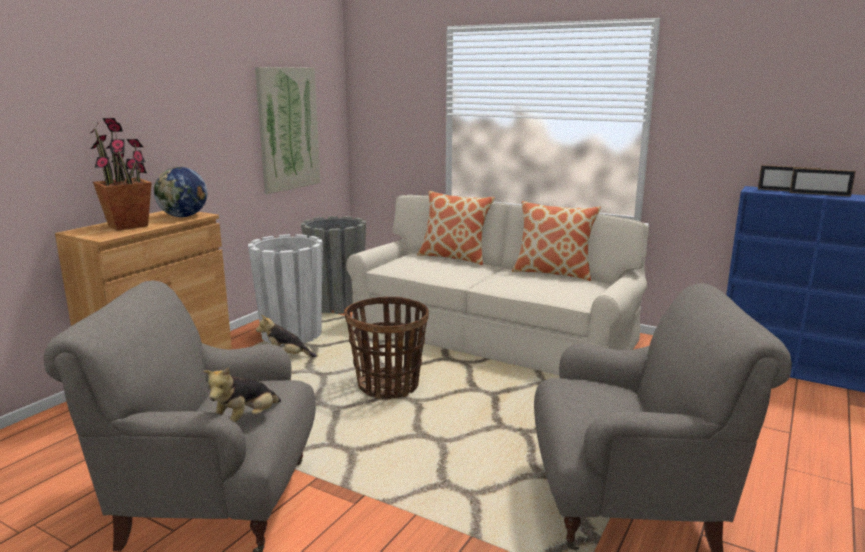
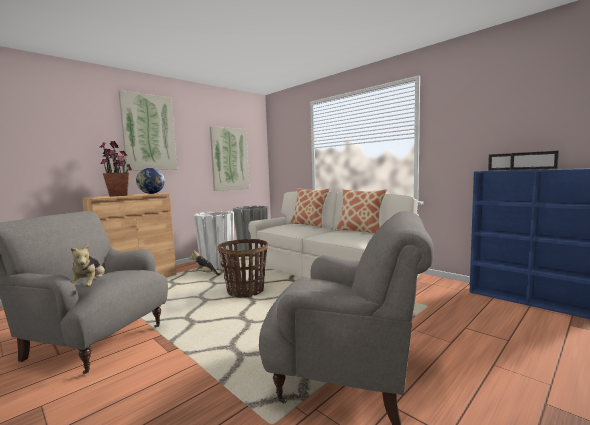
camera: 15 degrees right, 10 degrees down
plush toy [204,367,281,423] -> plush toy turned 60 degrees counterclockwise [71,244,105,287]
none -> picture [118,90,177,171]

